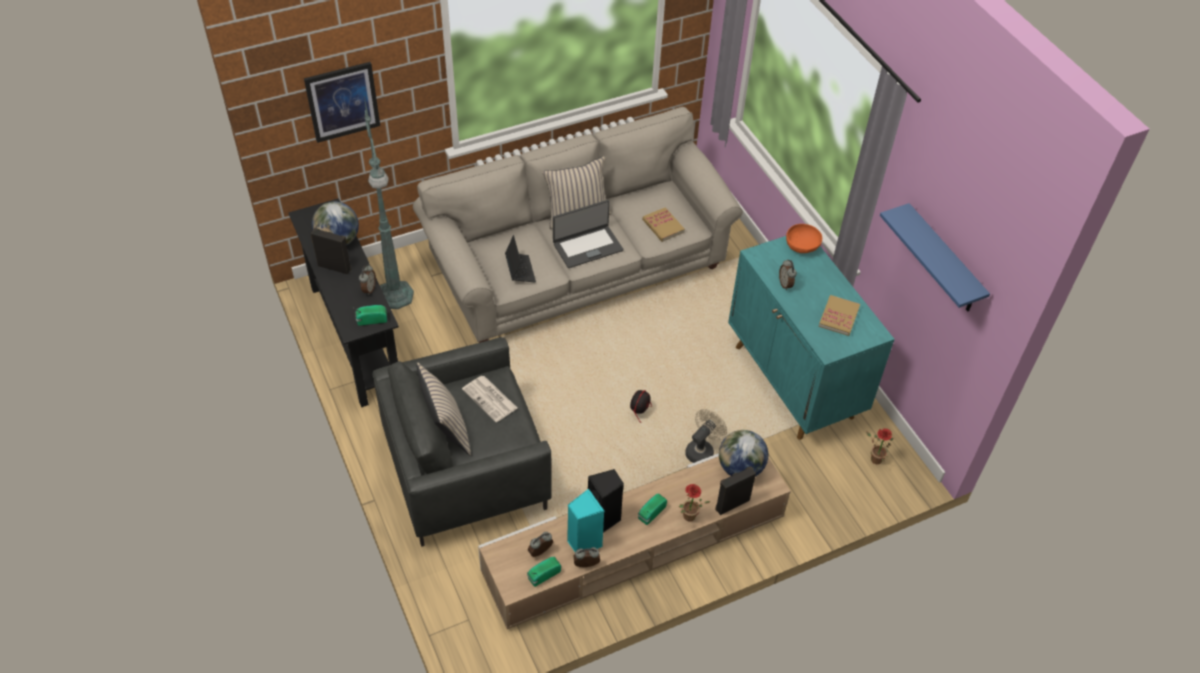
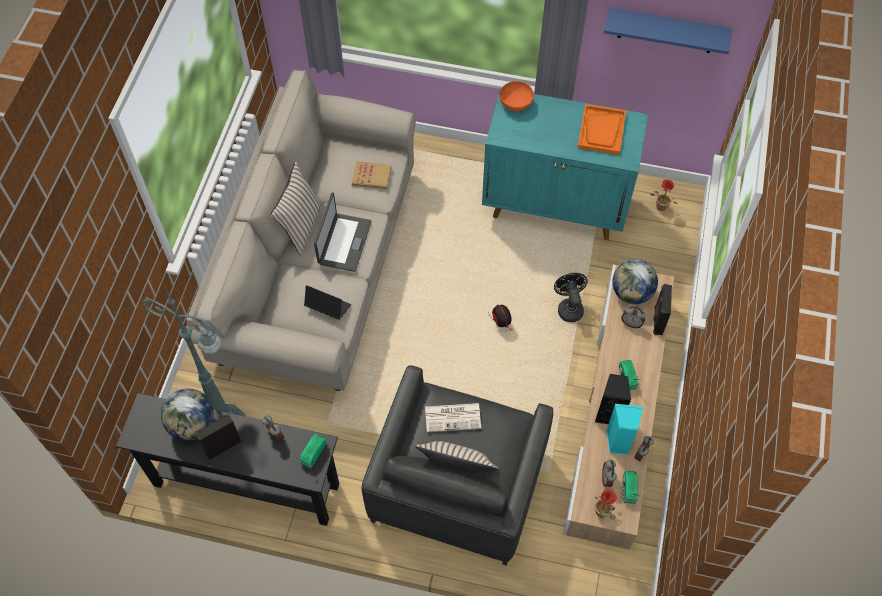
camera: 50 degrees left, 10 degrees up
picture [304,62,380,143] -> none
potted plant [679,484,711,521] -> potted plant moved to [595,489,617,520]
beige fan [685,409,727,463] -> black fan [554,273,588,322]
alarm clock [779,259,797,290] -> alarm clock moved to [621,306,645,328]
book [819,295,860,336] -> orange tray [578,104,626,155]

